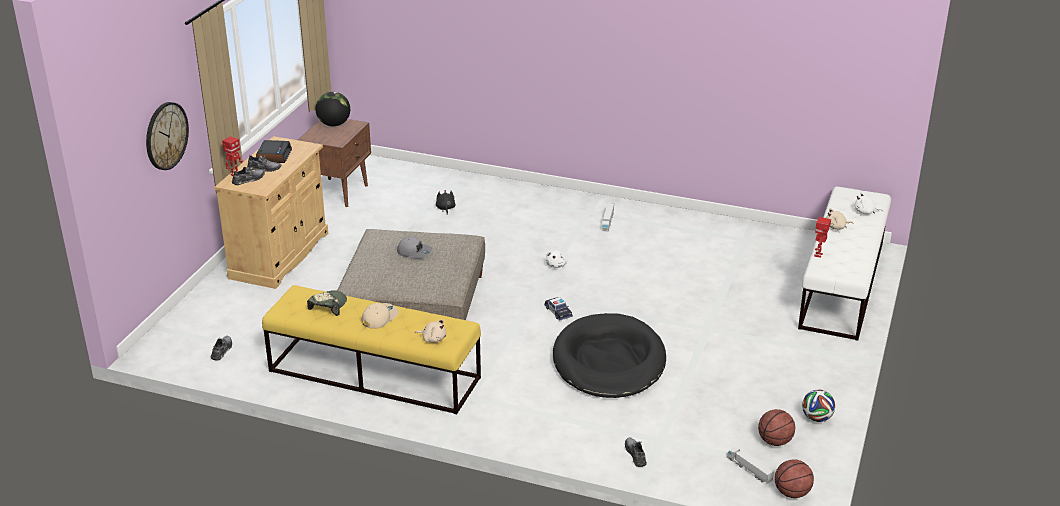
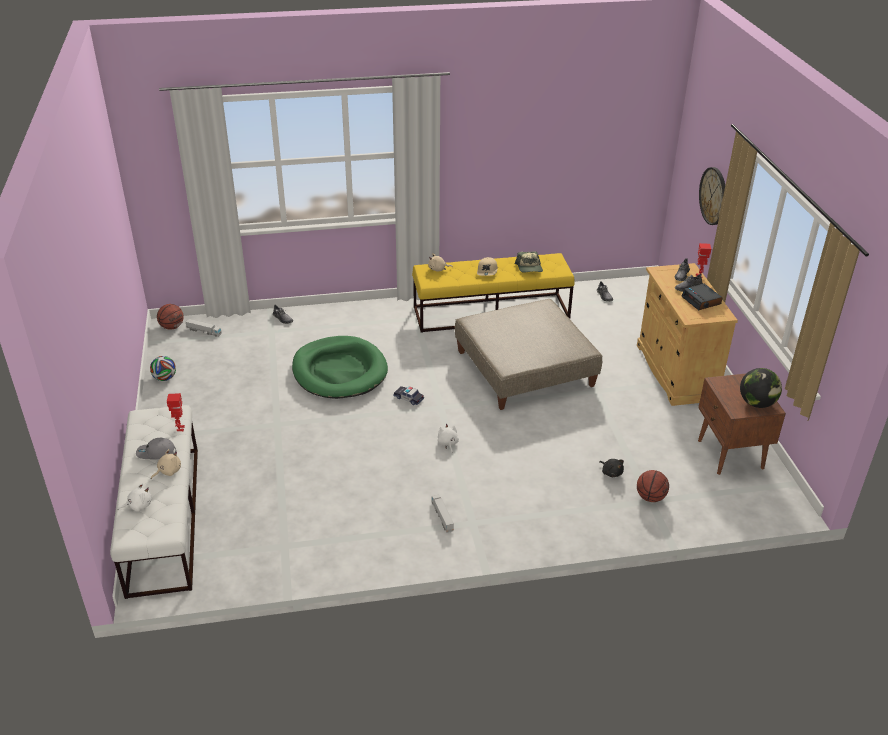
camera: 150 degrees right, 5 degrees up
grey cap [397,236,433,259] -> grey cap moved to [136,438,176,459]
black dog bed [553,313,666,398] -> green dog bed [292,336,388,399]
basketball [758,409,795,446] -> basketball moved to [637,470,669,502]

